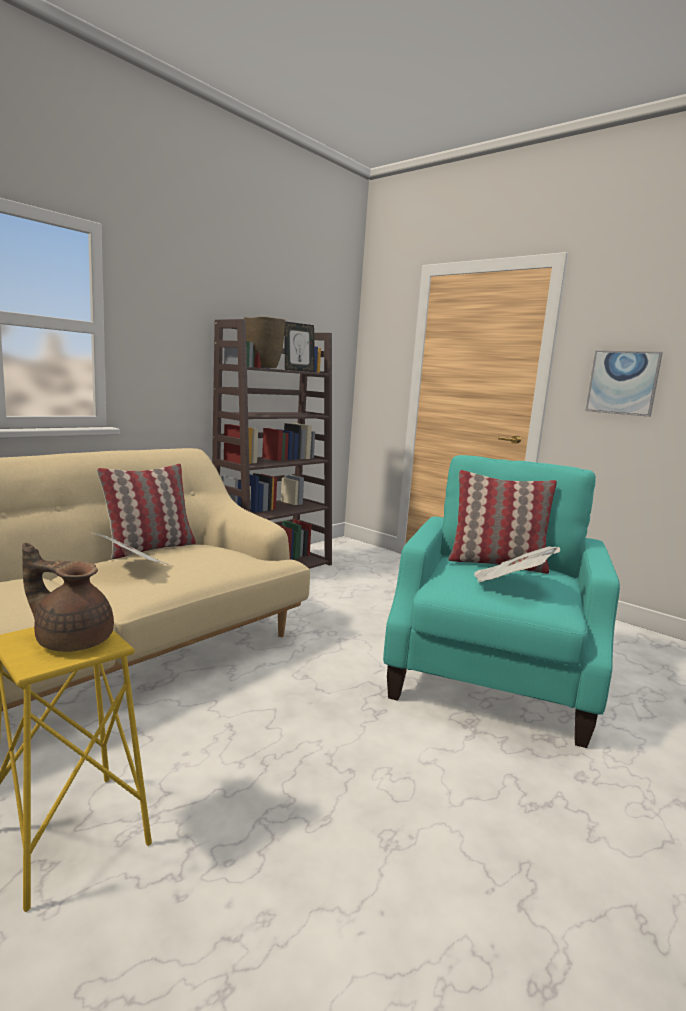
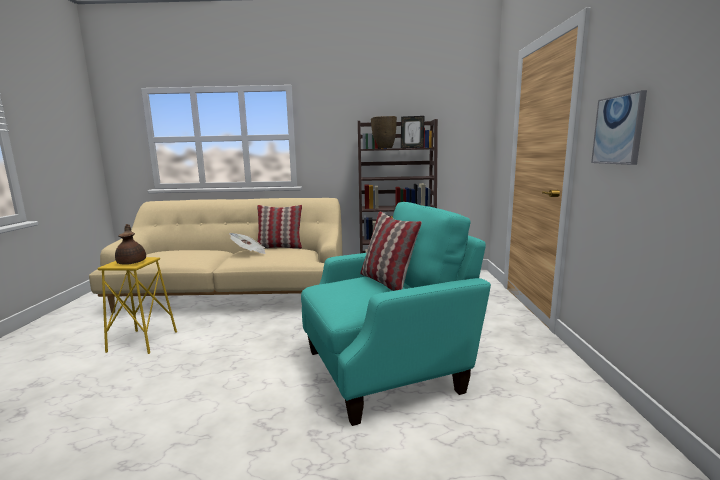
camera: 50 degrees right, 0 degrees up
newspaper [474,546,560,583] -> none

